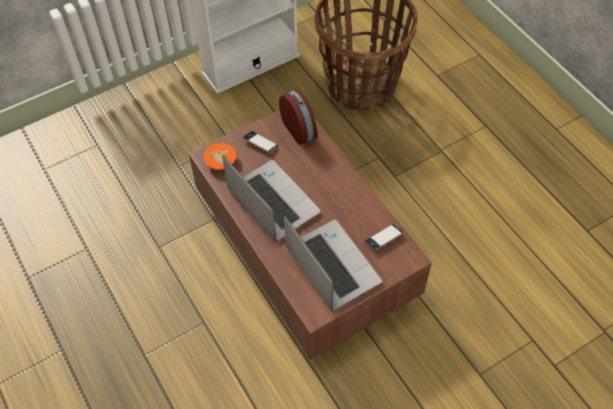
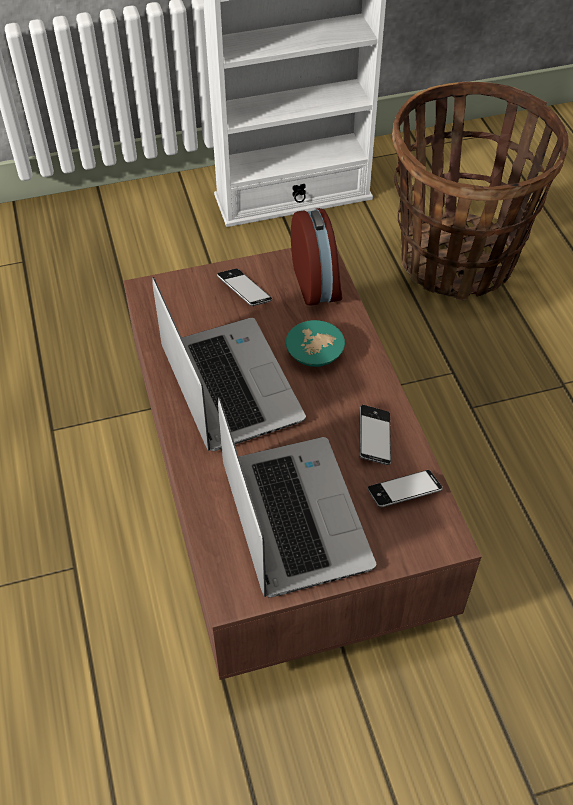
camera: 15 degrees right, 5 degrees down
orange bowl [203,143,236,170] -> none
none -> turquoise bowl [286,320,345,367]
none -> phone [359,405,391,465]

